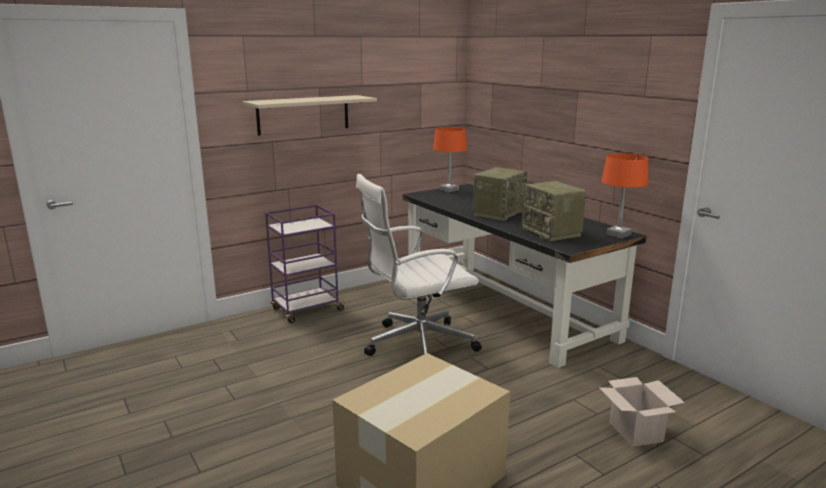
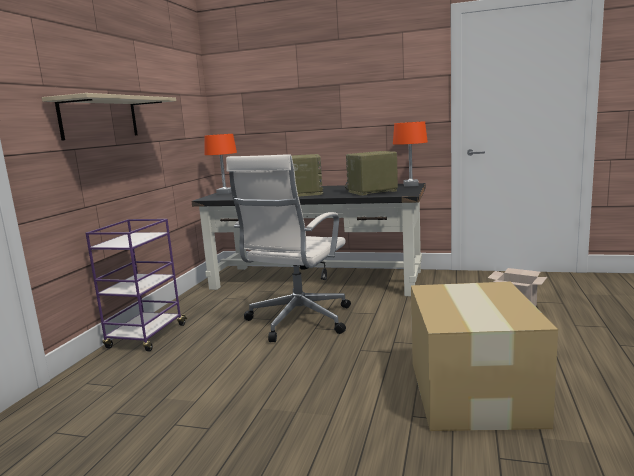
camera: 40 degrees left, 5 degrees down
radio [522,181,586,241] -> radio turned 135 degrees clockwise [345,151,398,196]

